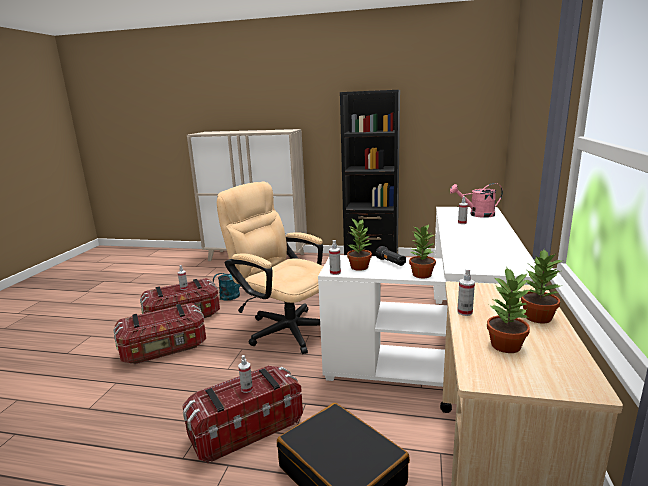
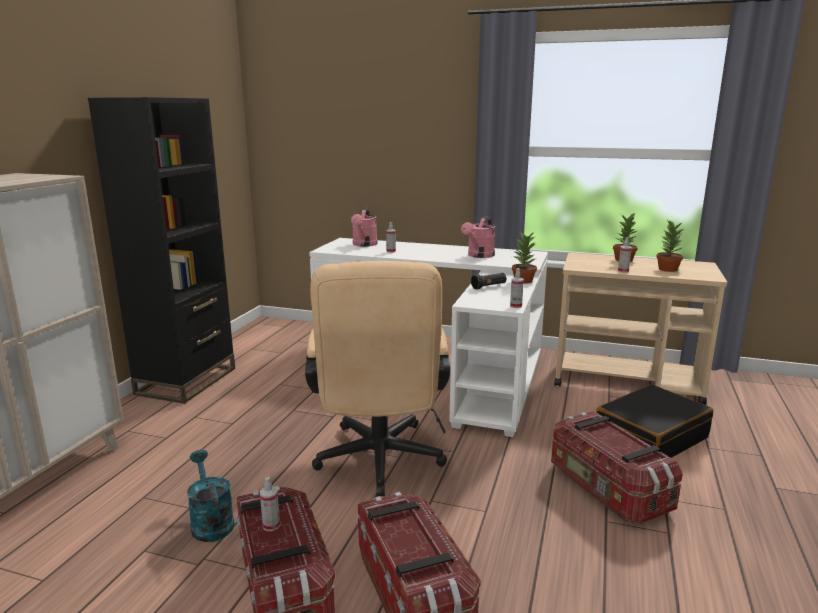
camera: 85 degrees left, 0 degrees up
beige office chair [217,182,323,354] -> beige office chair turned 45 degrees counterclockwise [305,261,450,496]
spray bottle [238,355,253,393] -> none
potted plant [347,219,372,271] -> none
none -> pink watering can [461,216,495,258]

